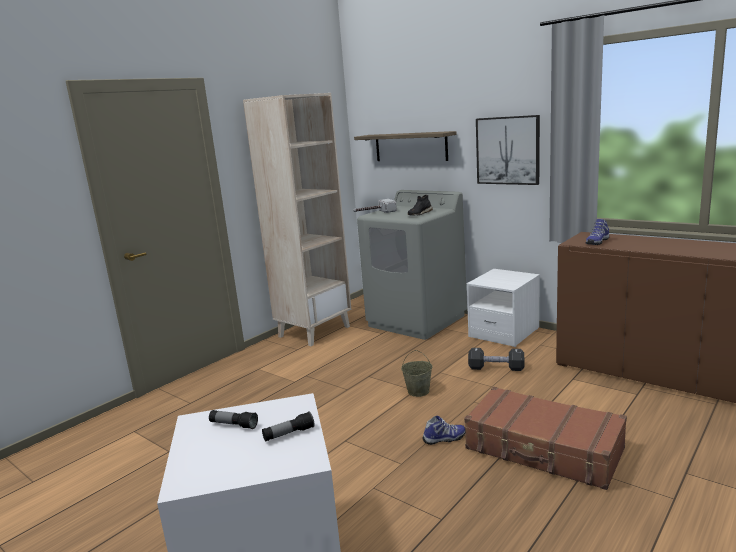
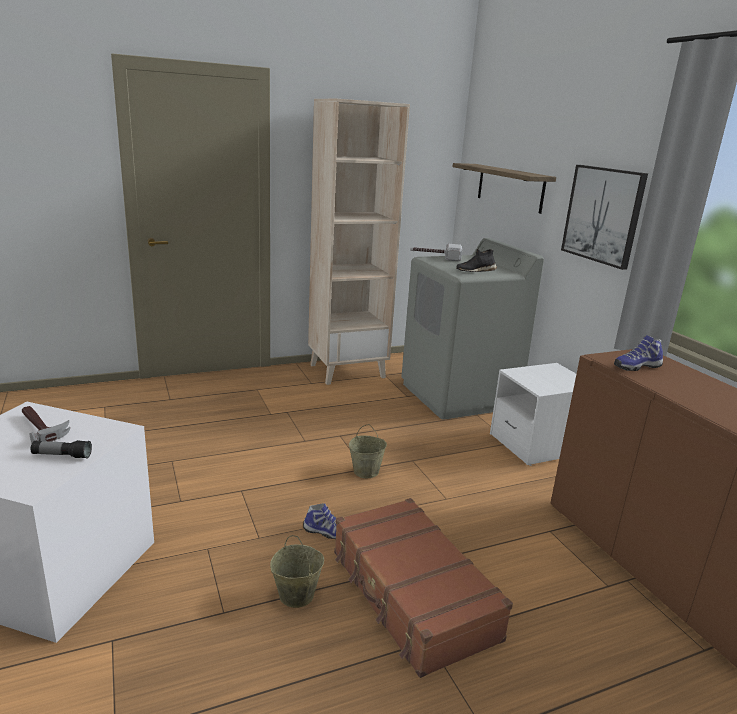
camera: 25 degrees right, 5 degrees up
flashlight [209,410,258,429] -> hammer [22,406,70,443]
black dumbbell [468,348,524,371] -> none
none -> beige bucket [270,535,324,608]

